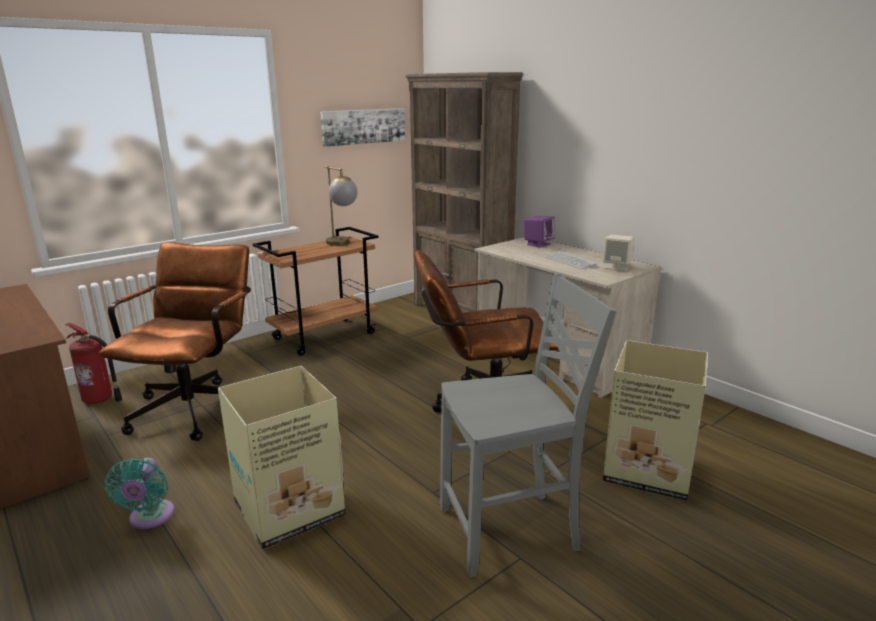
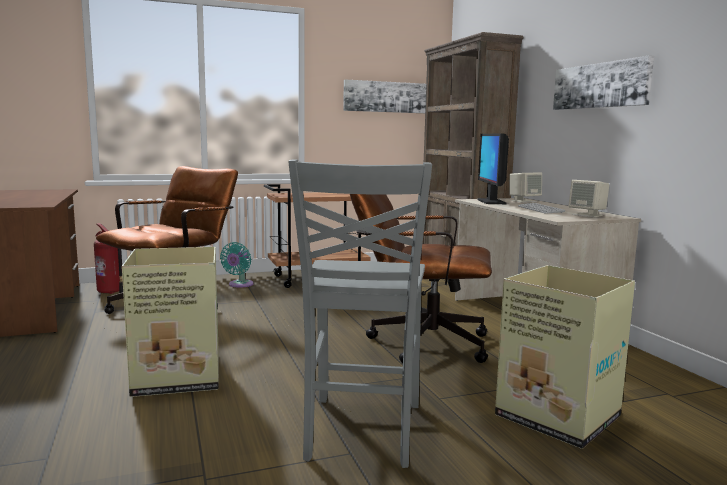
camera: 20 degrees right, 10 degrees down
turquoise fan [105,458,175,529] -> turquoise fan moved to [220,242,254,288]
table lamp [324,166,358,246] -> none
grey chair [440,273,617,578] -> grey chair turned 90 degrees clockwise [288,159,432,468]
purple speaker [524,216,555,248] -> beige speaker [509,172,542,203]
none -> monitor [478,134,509,204]
none -> picture [553,55,654,110]

